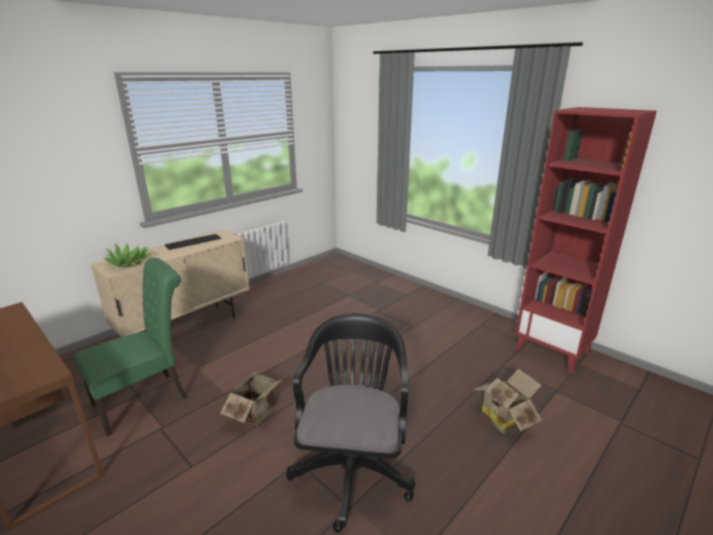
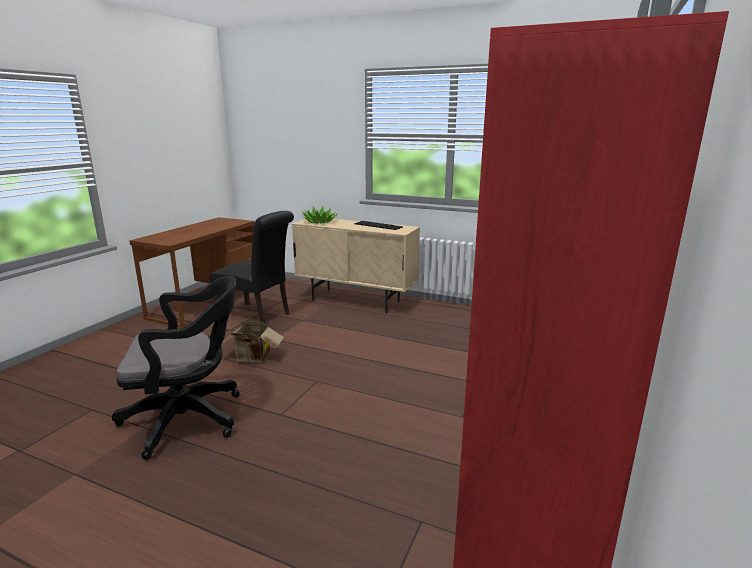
camera: 70 degrees right, 5 degrees down
green chair [74,258,187,437] -> black chair [210,211,294,324]
cardboard box [473,369,542,434] -> none

